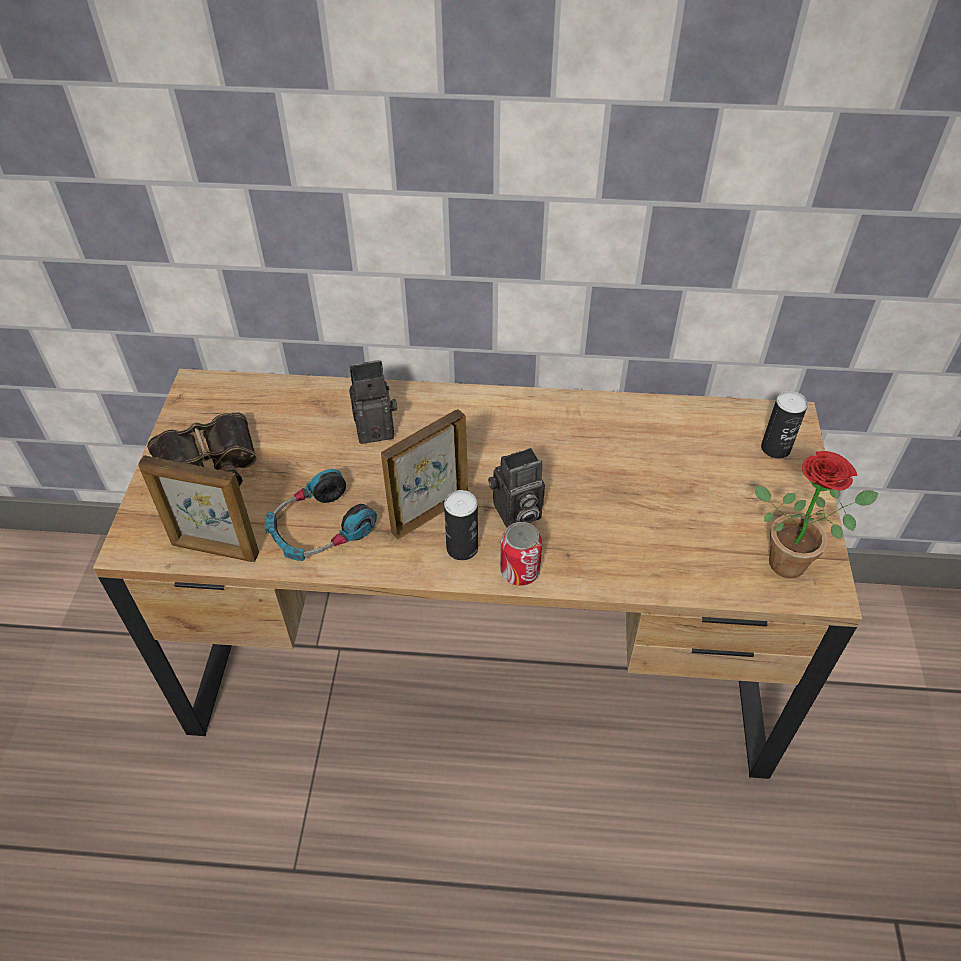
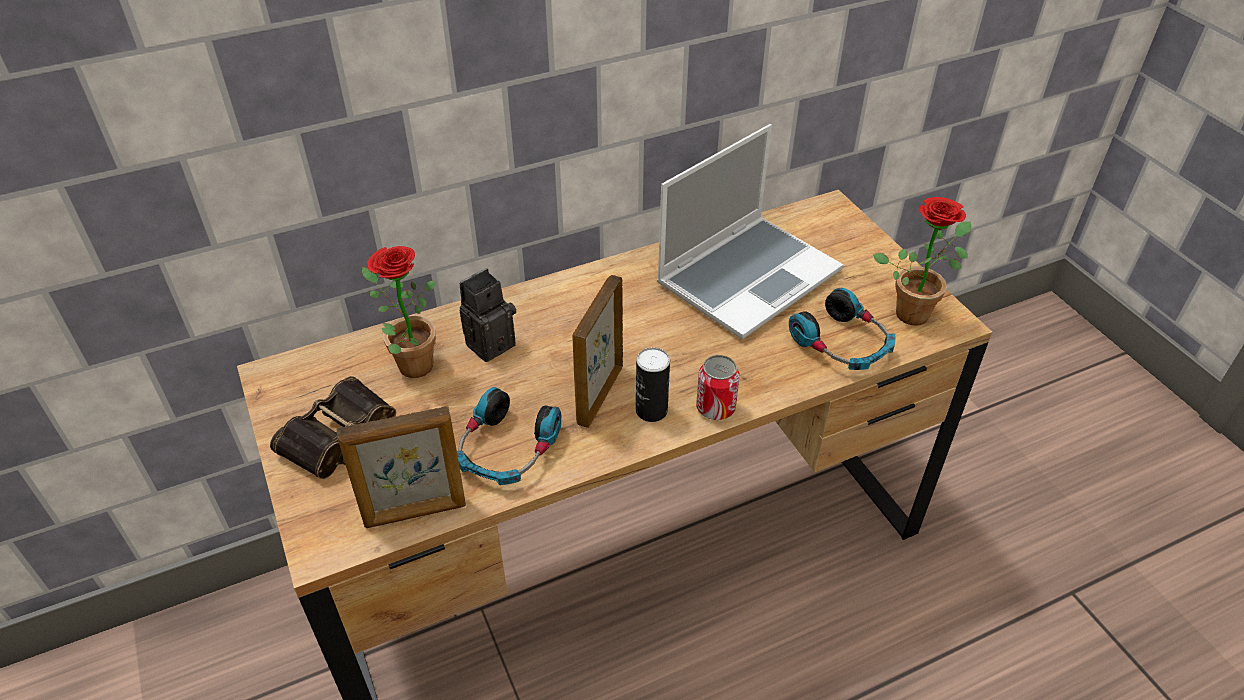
camera: 30 degrees left, 5 degrees down
camera [488,448,545,528] -> none
can [761,391,808,459] -> none
none -> potted plant [362,246,436,378]
none -> laptop [657,124,843,340]
none -> headphones [789,288,895,370]

